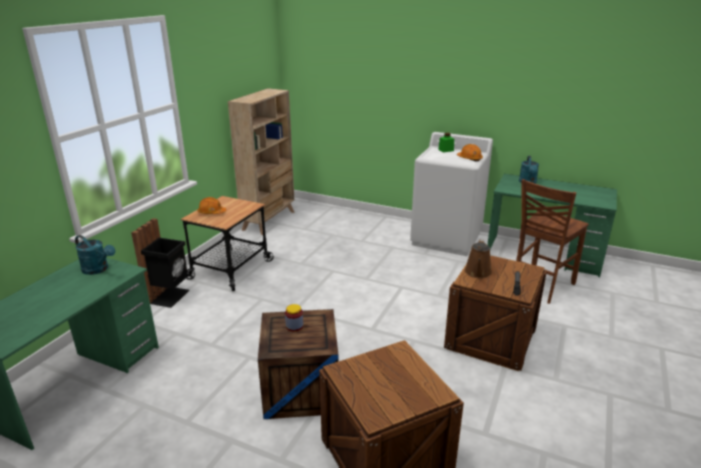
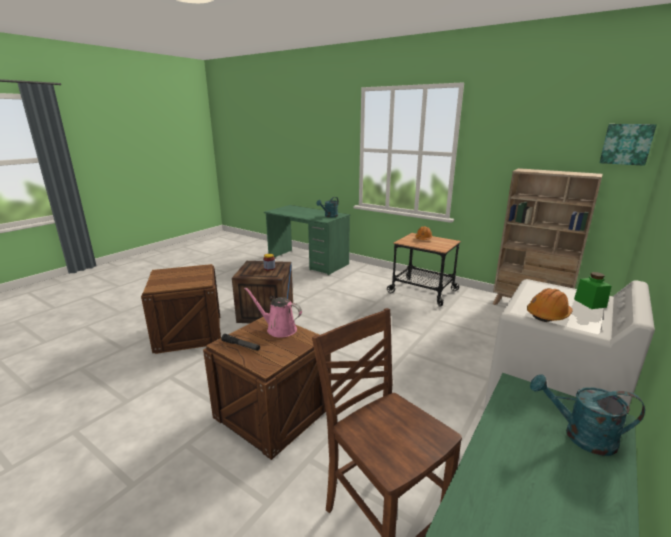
camera: 100 degrees right, 5 degrees down
black trash can [131,218,190,308] -> none
brown watering can [465,239,492,279] -> pink watering can [244,287,302,338]
none -> picture [599,124,657,166]

